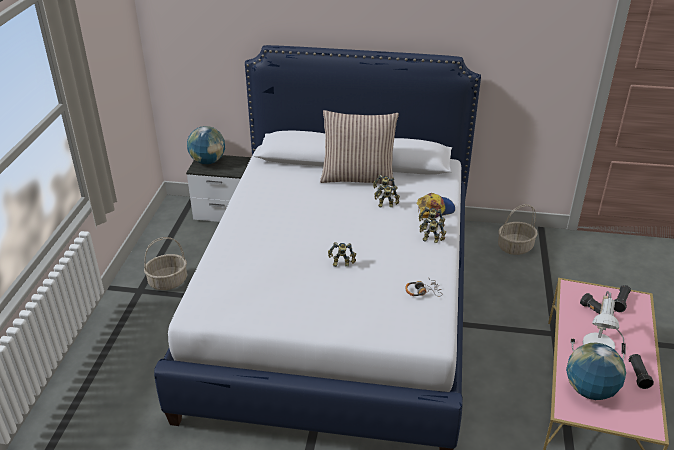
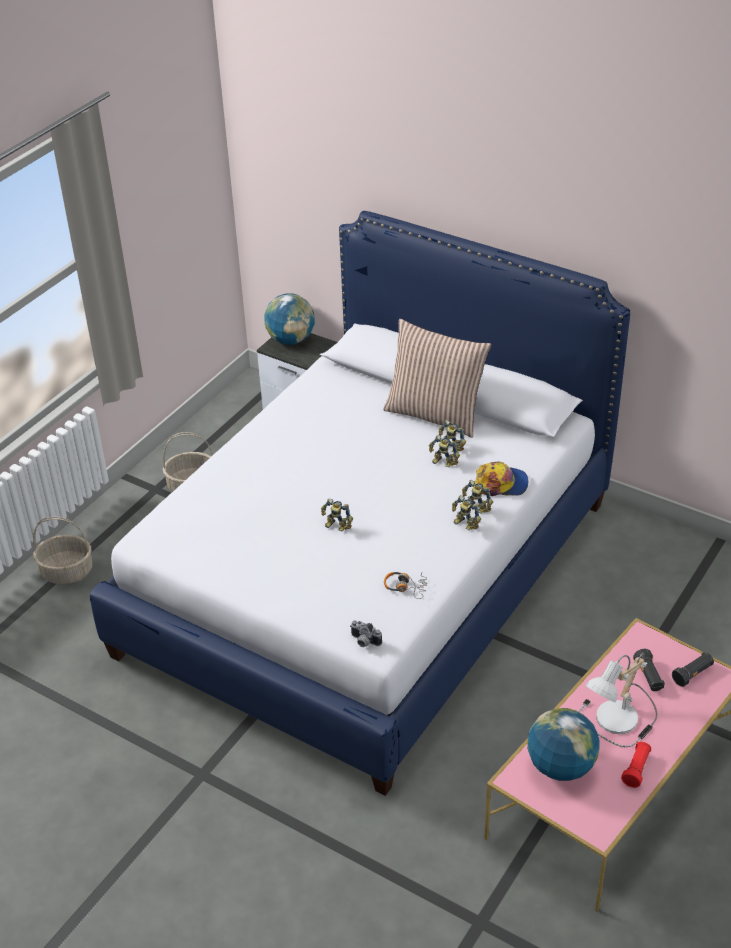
camera: 25 degrees right, 5 degrees up
basket [498,204,538,255] -> basket moved to [33,517,92,584]
black flashlight [628,354,654,389] -> red flashlight [621,742,651,788]
none -> camera [350,620,382,647]

